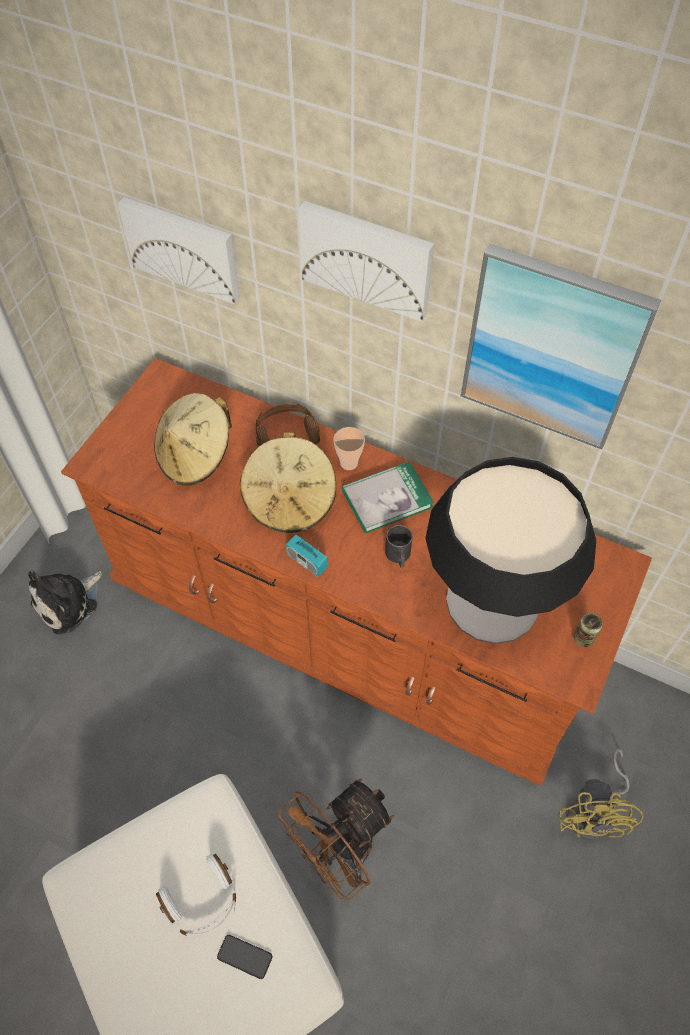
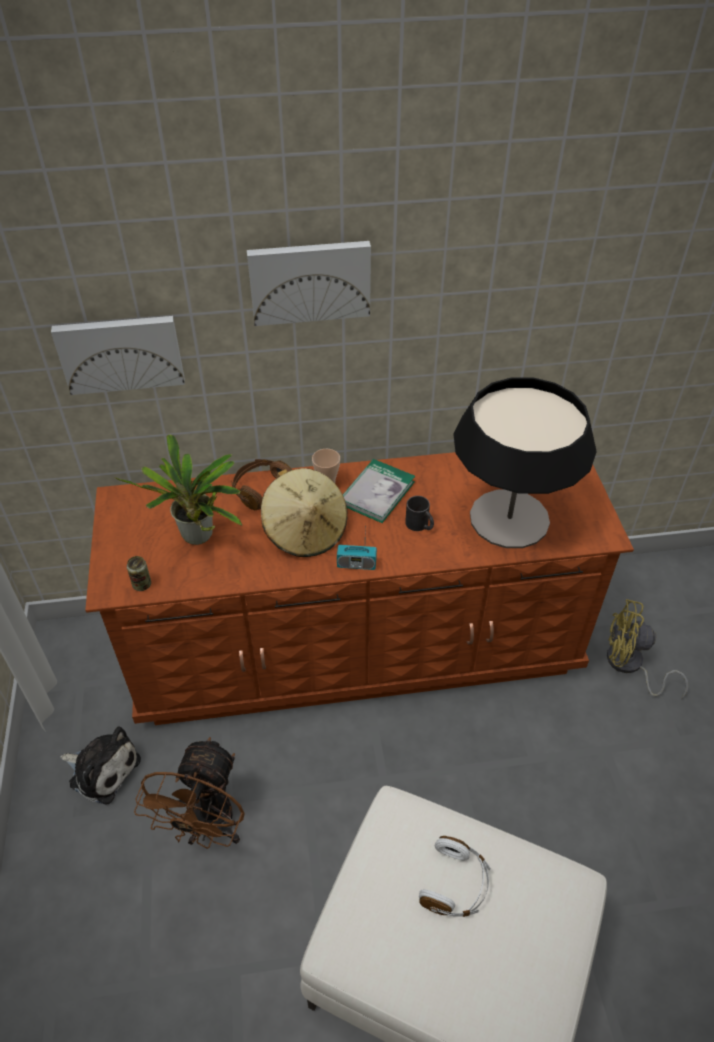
camera: 35 degrees left, 10 degrees down
plush toy [28,570,102,634] -> plush toy turned 75 degrees counterclockwise [60,726,141,805]
beige hat [154,393,232,486] -> potted plant [114,434,242,545]
phone [217,935,272,979] -> none
brown fan [277,779,394,900] -> brown fan moved to [134,737,245,849]
picture [461,244,661,450] -> none
yellow fan [559,748,644,840] -> yellow fan turned 135 degrees clockwise [607,599,688,699]
can [573,613,602,647] -> can moved to [127,556,151,591]

